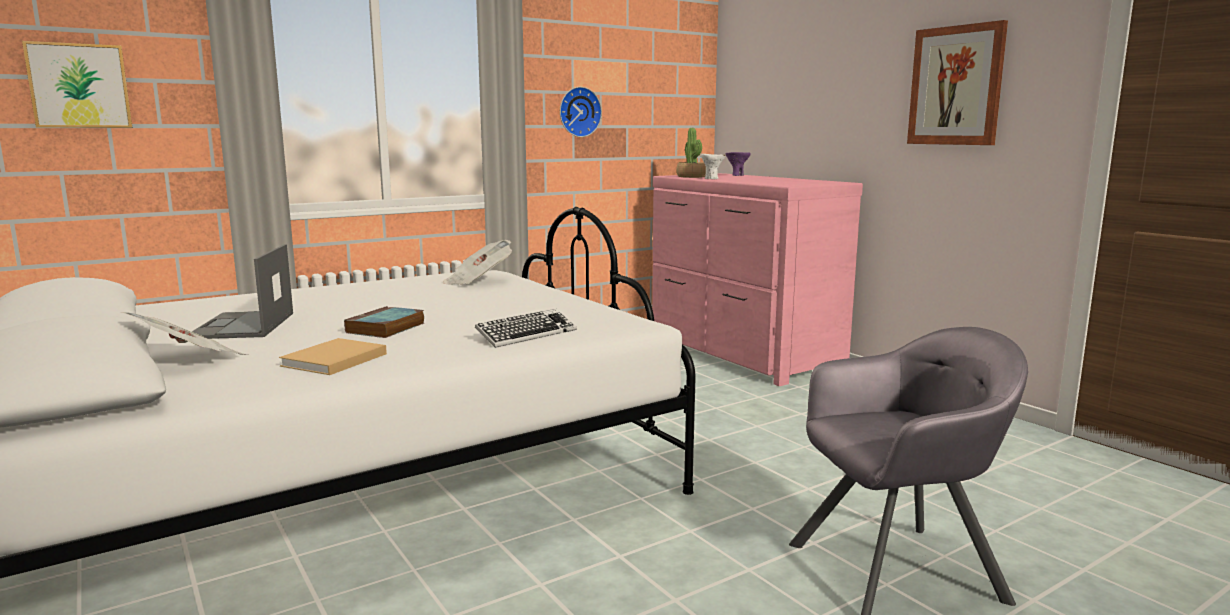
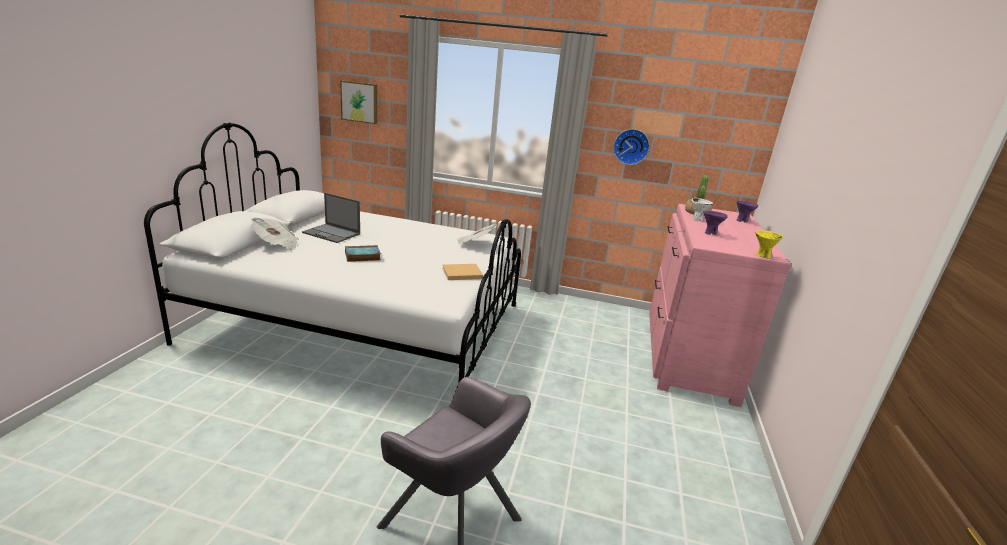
camera: 45 degrees right, 10 degrees up
laptop [192,244,293,339] -> laptop turned 105 degrees counterclockwise [302,193,360,243]
beige book [279,338,387,375] -> beige book moved to [442,264,483,280]
keyboard [475,309,577,348] -> none
picture [907,20,1008,145] -> none
none -> purple bowl [703,211,728,235]
none -> yellow bowl [756,230,783,259]

